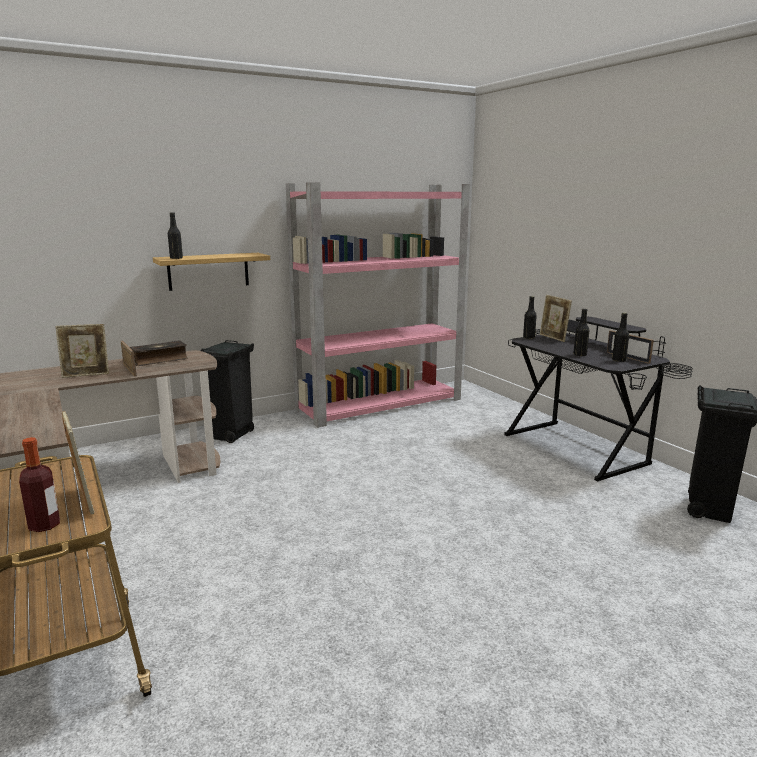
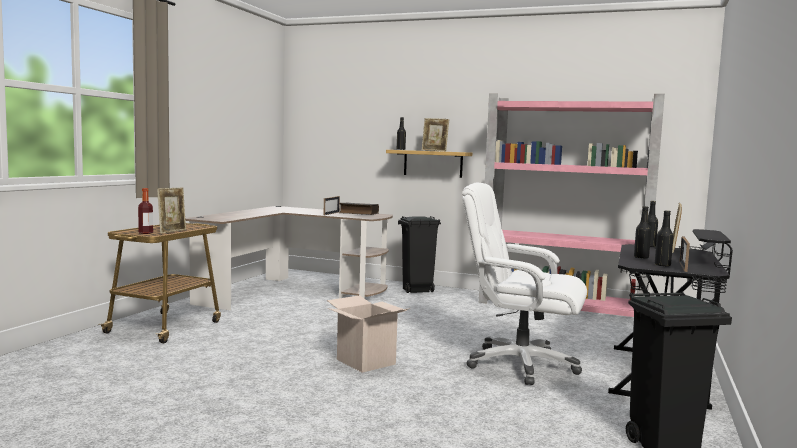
camera: 50 degrees right, 10 degrees down
picture frame [55,324,109,378] -> picture frame moved to [422,118,449,151]
none -> cardboard box [327,295,410,373]
none -> white office chair [462,183,587,385]

